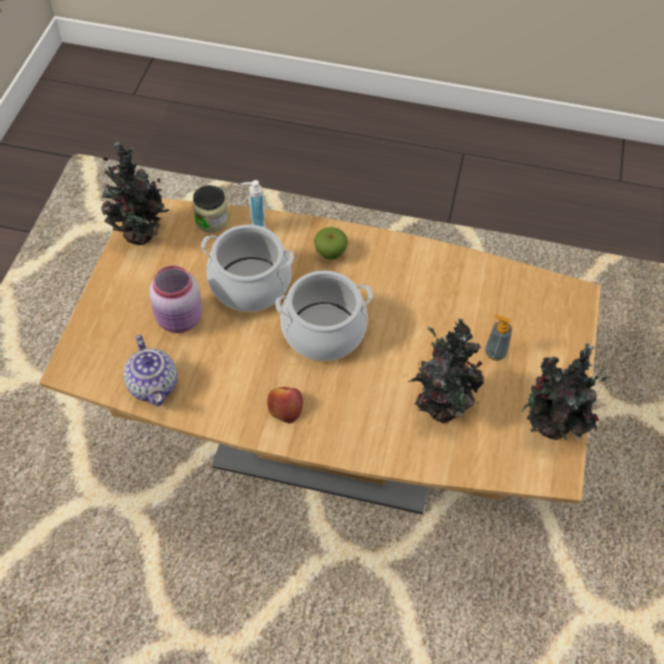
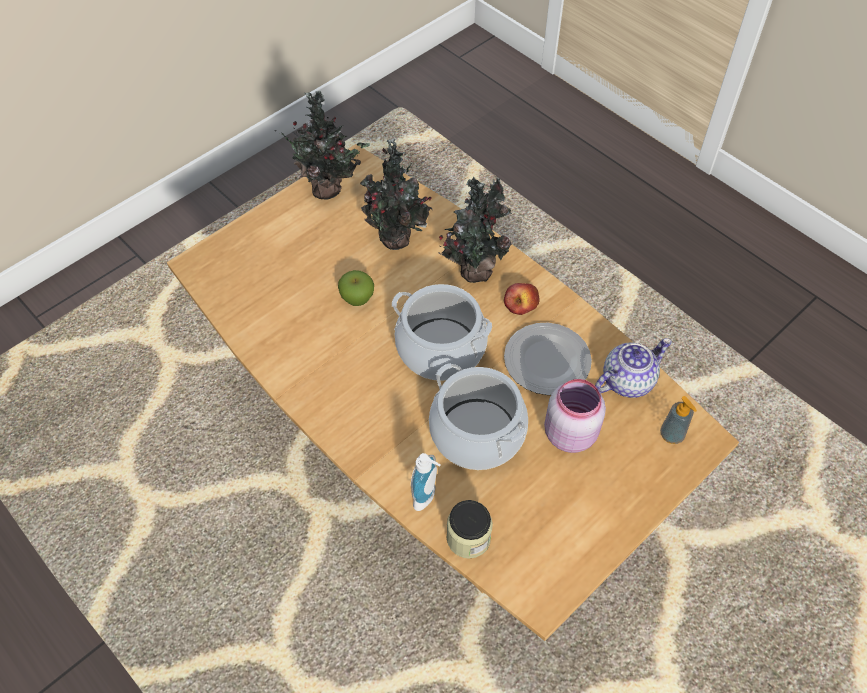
camera: 145 degrees left, 0 degrees up
potted plant [101,141,169,245] -> potted plant moved to [438,176,512,283]
teapot [124,335,177,406] -> teapot turned 45 degrees clockwise [595,338,672,398]
apple [314,227,348,260] -> apple moved to [338,270,374,306]
soap dispenser [485,314,512,361] -> soap dispenser moved to [660,396,697,444]
none -> plate [504,323,592,395]

